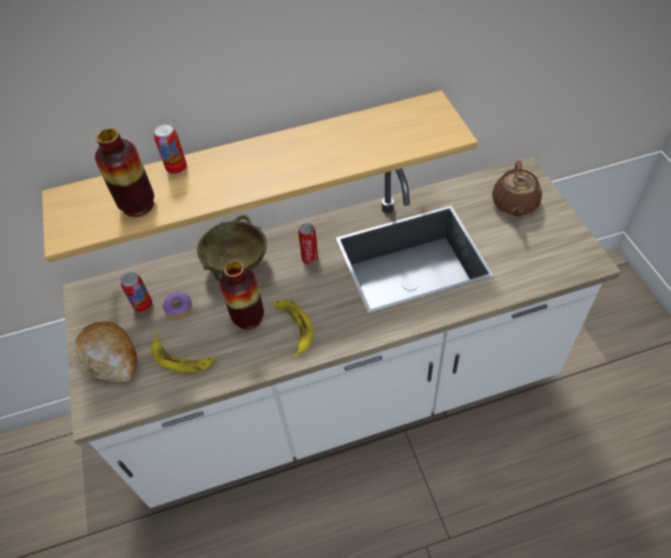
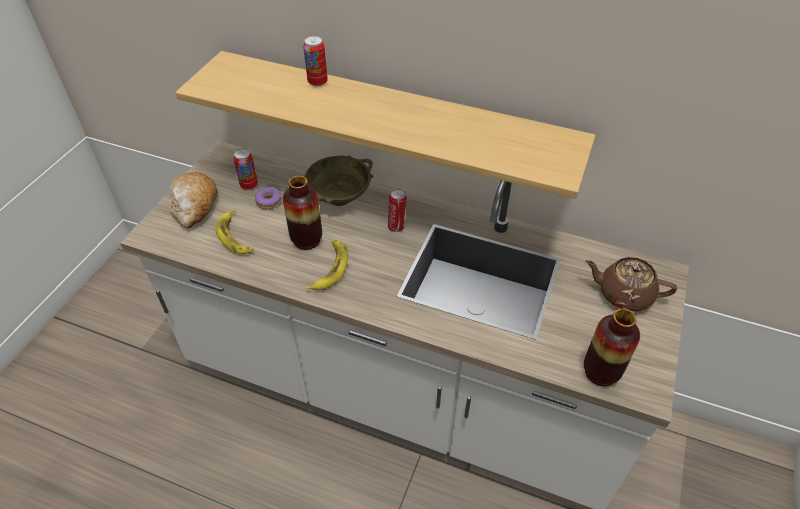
camera: 35 degrees right, 5 degrees down
vase [95,128,154,217] -> vase moved to [584,308,640,386]
brown teapot [492,161,542,217] -> brown teapot turned 60 degrees clockwise [585,257,677,311]

